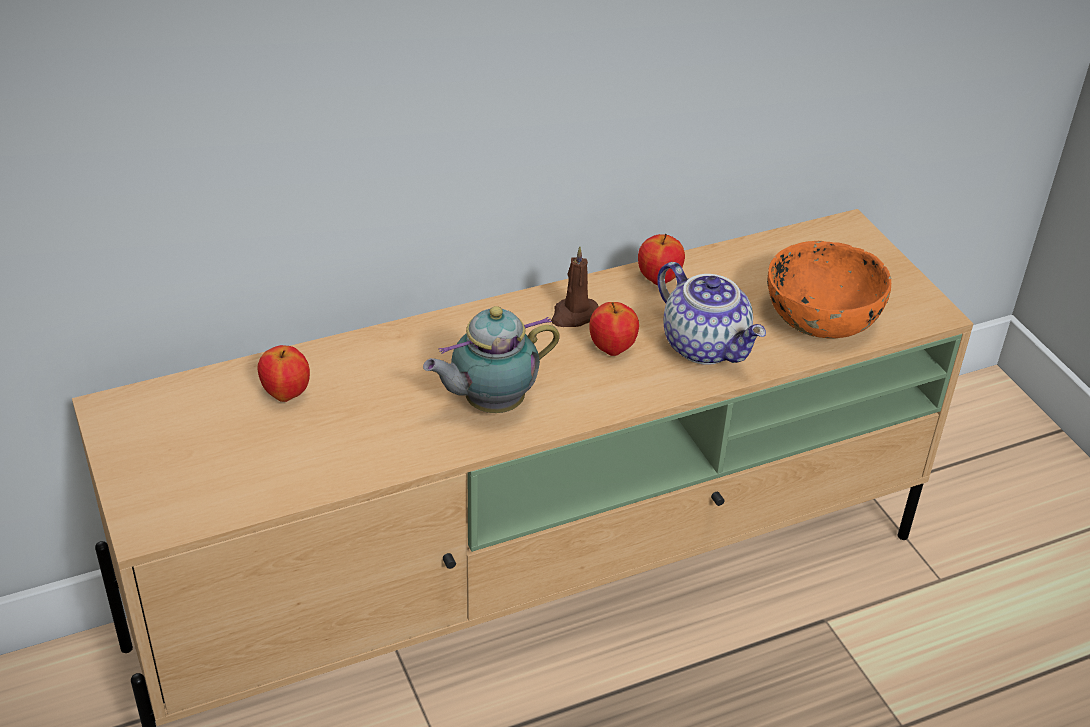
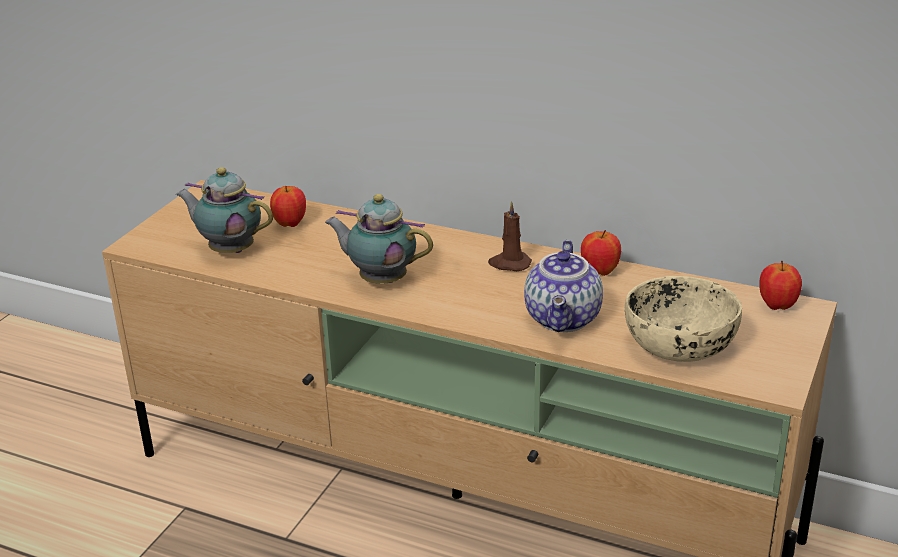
camera: 50 degrees right, 10 degrees down
apple [589,302,639,356] -> apple moved to [759,261,802,310]
orange bowl [767,241,891,338] -> beige bowl [625,276,742,362]
none -> teapot [176,167,273,253]

